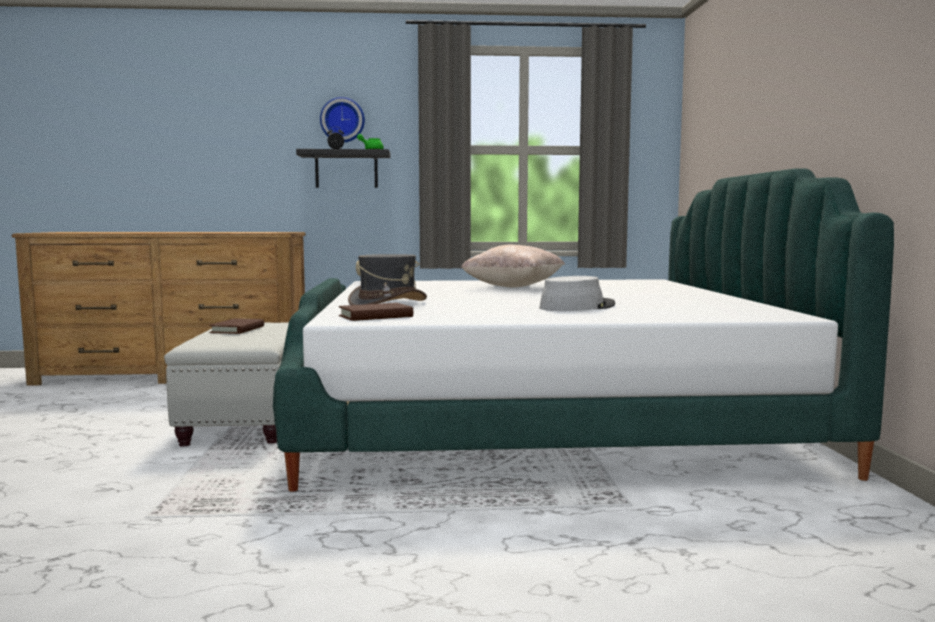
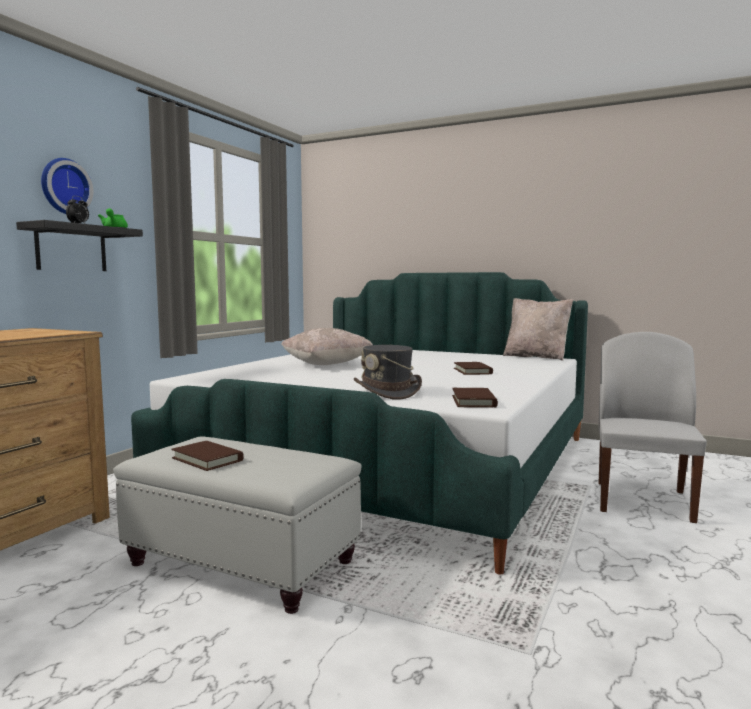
camera: 60 degrees left, 0 degrees up
grey hat [539,276,615,311] -> brown book [454,362,493,375]
none -> beige pillow [503,298,573,361]
none -> white chair [599,332,707,523]

